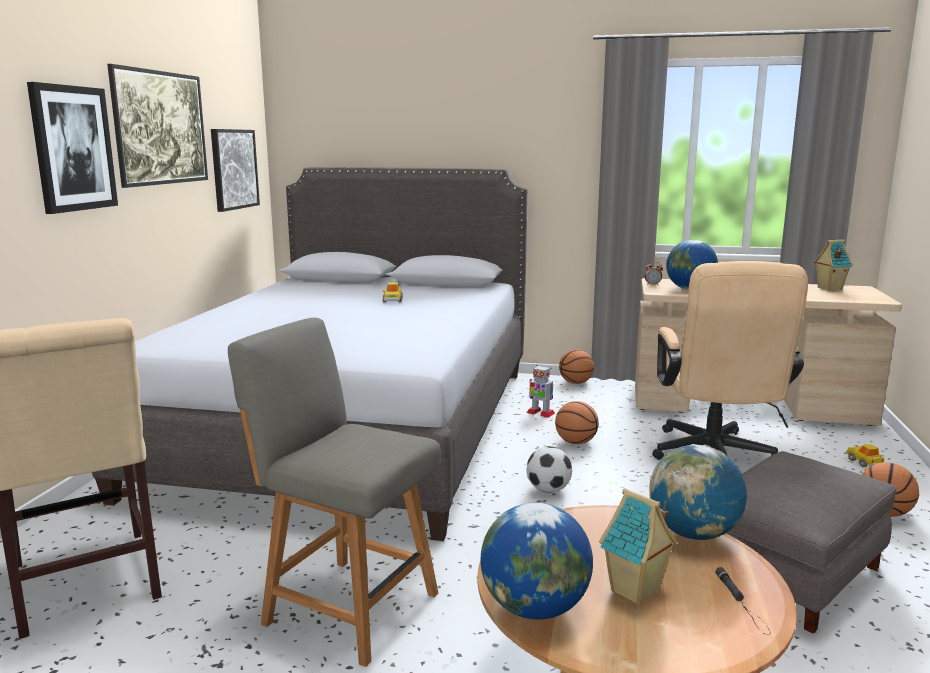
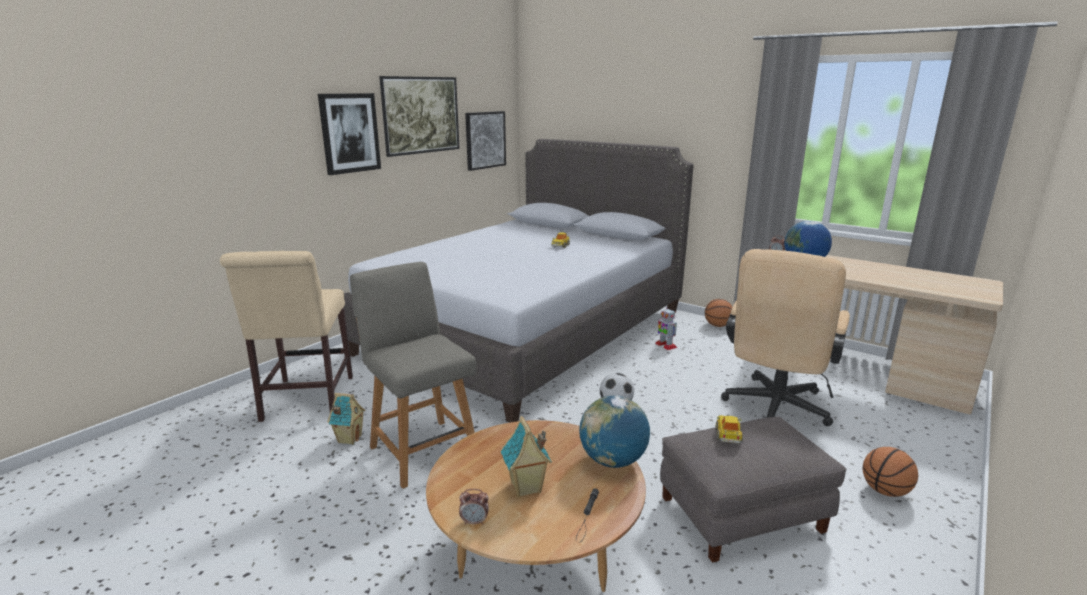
camera: 25 degrees right, 5 degrees up
globe [480,503,593,620] -> none
basketball [555,401,599,444] -> none
toy house [814,240,853,291] -> toy house moved to [327,393,365,445]
toy car [846,444,884,467] -> toy car moved to [716,415,743,443]
none -> alarm clock [459,489,489,525]

